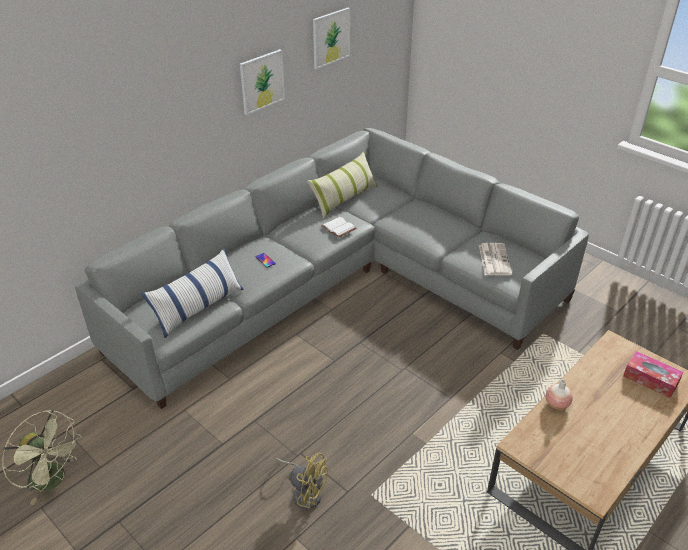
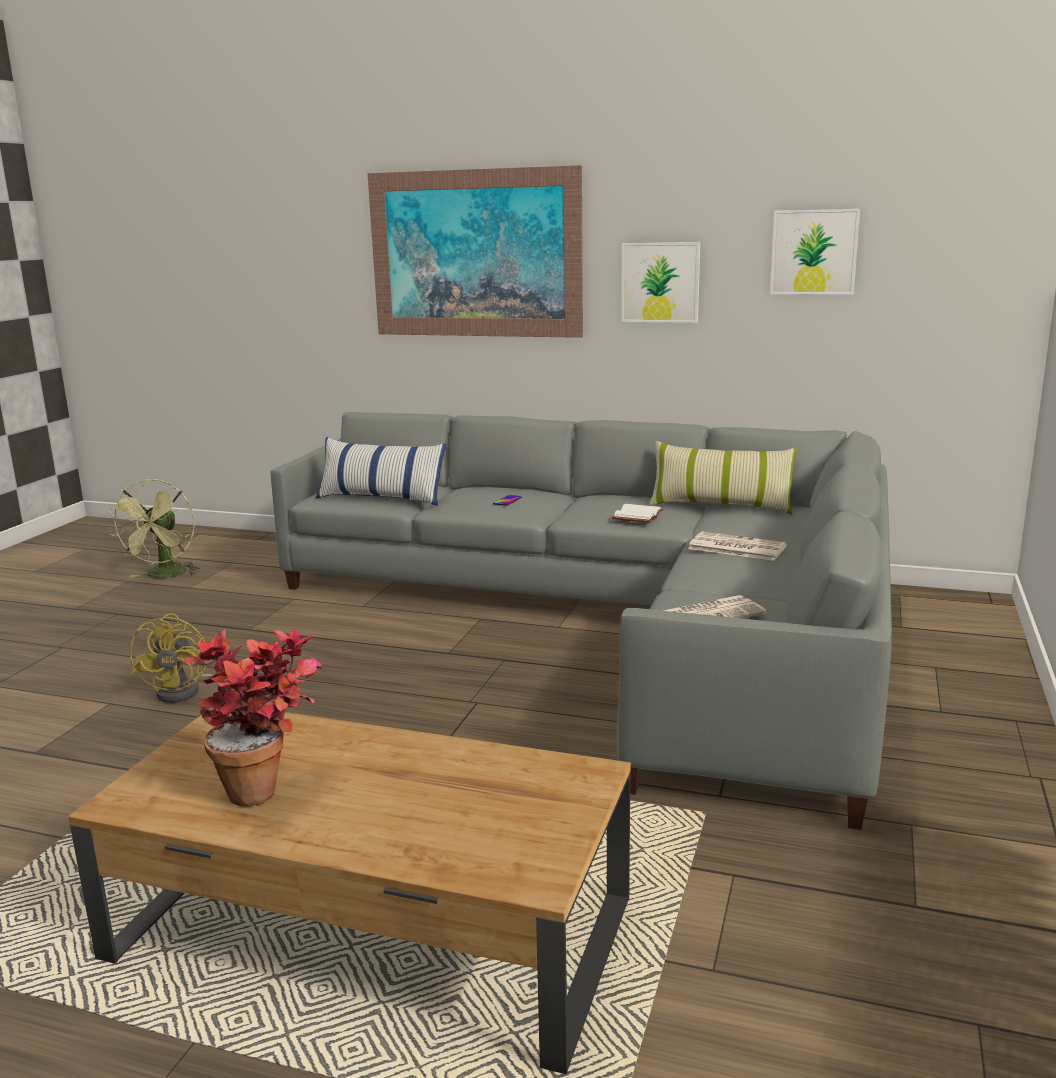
camera: 65 degrees right, 20 degrees down
vase [546,380,573,410] -> none
tissue box [623,351,683,398] -> none
none -> potted plant [182,629,322,807]
none -> picture [368,165,583,338]
none -> newspaper [688,531,787,561]

